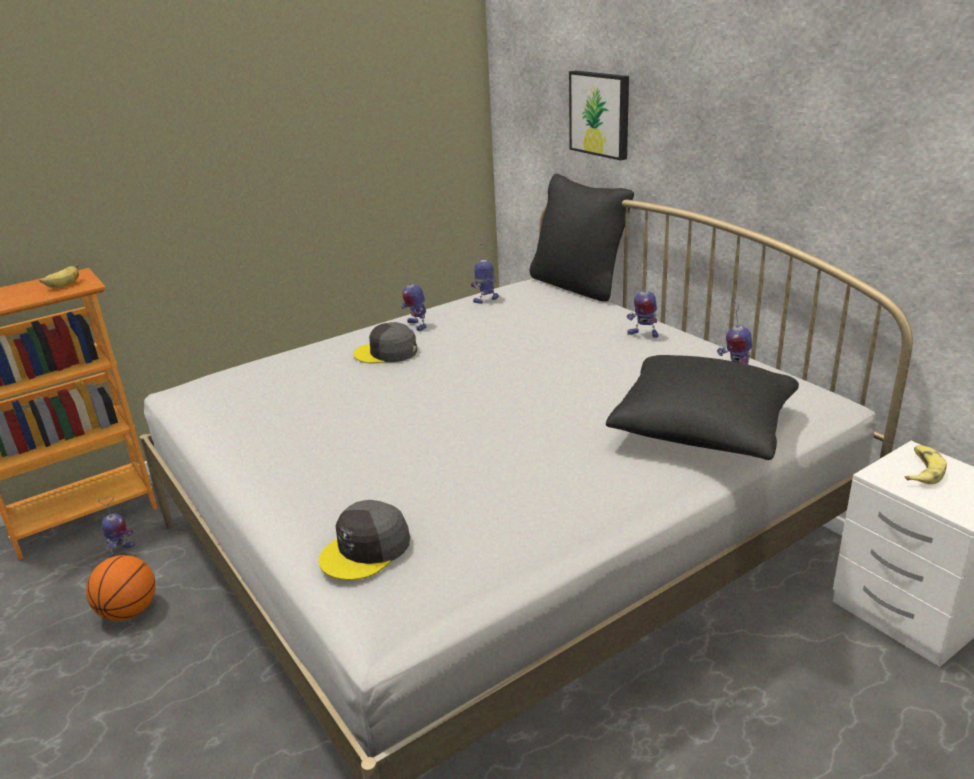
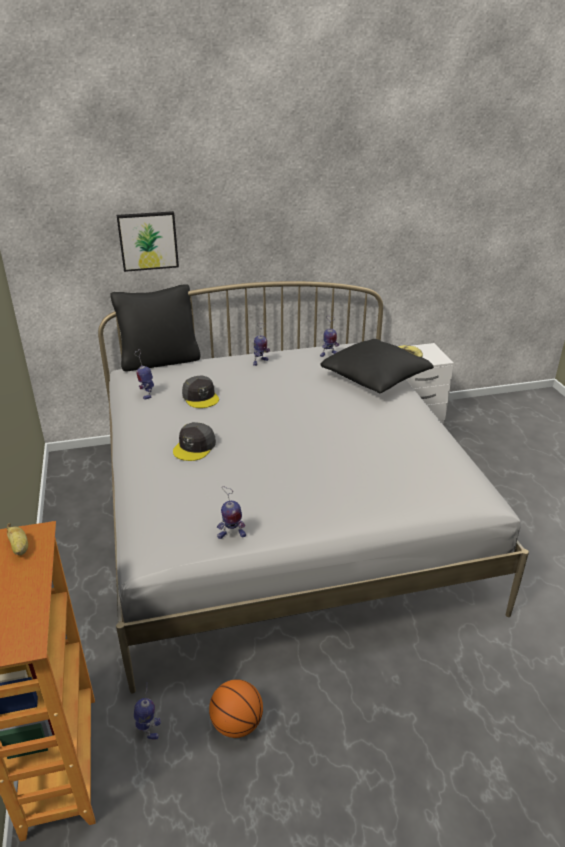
camera: 70 degrees left, 5 degrees up
grey cap [318,500,410,580] -> grey cap moved to [182,376,219,408]
toy robot [401,260,427,331] -> toy robot moved to [217,486,246,539]

